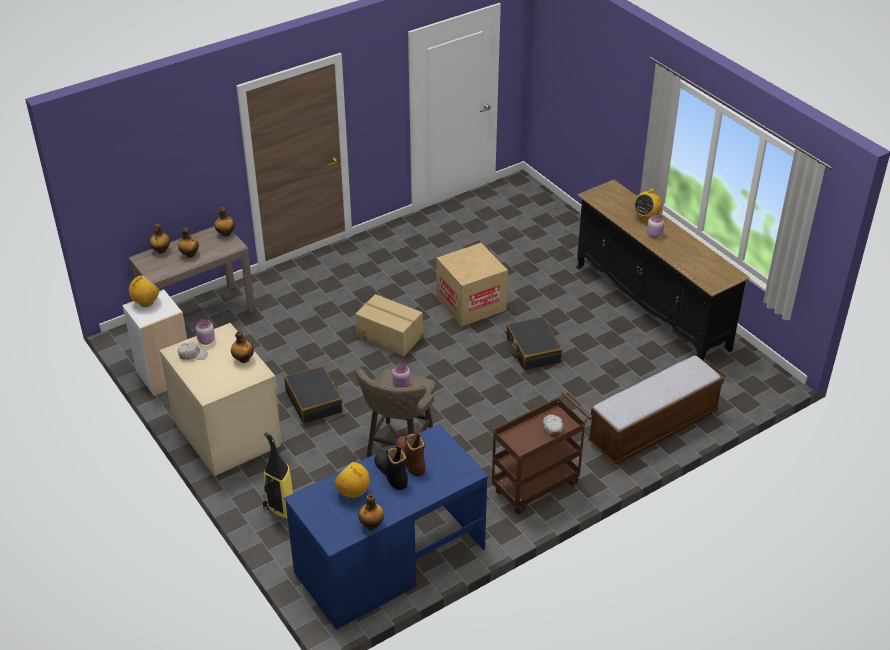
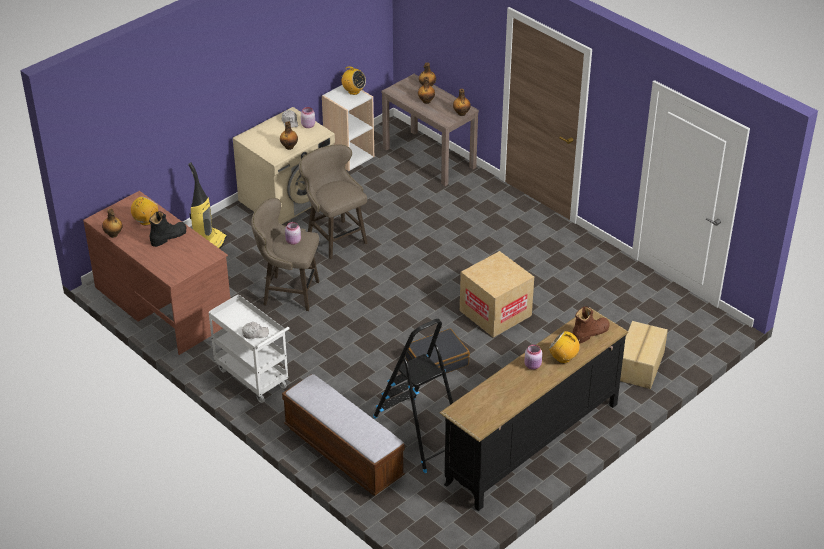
camera: 80 degrees right, 0 degrees up
black suitcase [284,366,342,424] -> beige stool [299,145,367,259]
blue desk [284,424,488,629] -> brown desk [83,191,230,355]
cardboard box [355,294,423,356] -> cardboard box moved to [620,321,668,389]
brown boot [395,433,425,476] -> brown boot moved to [572,306,610,344]
brown cart [492,391,592,514] -> white cart [209,294,290,403]
none -> black step ladder [373,319,453,473]

